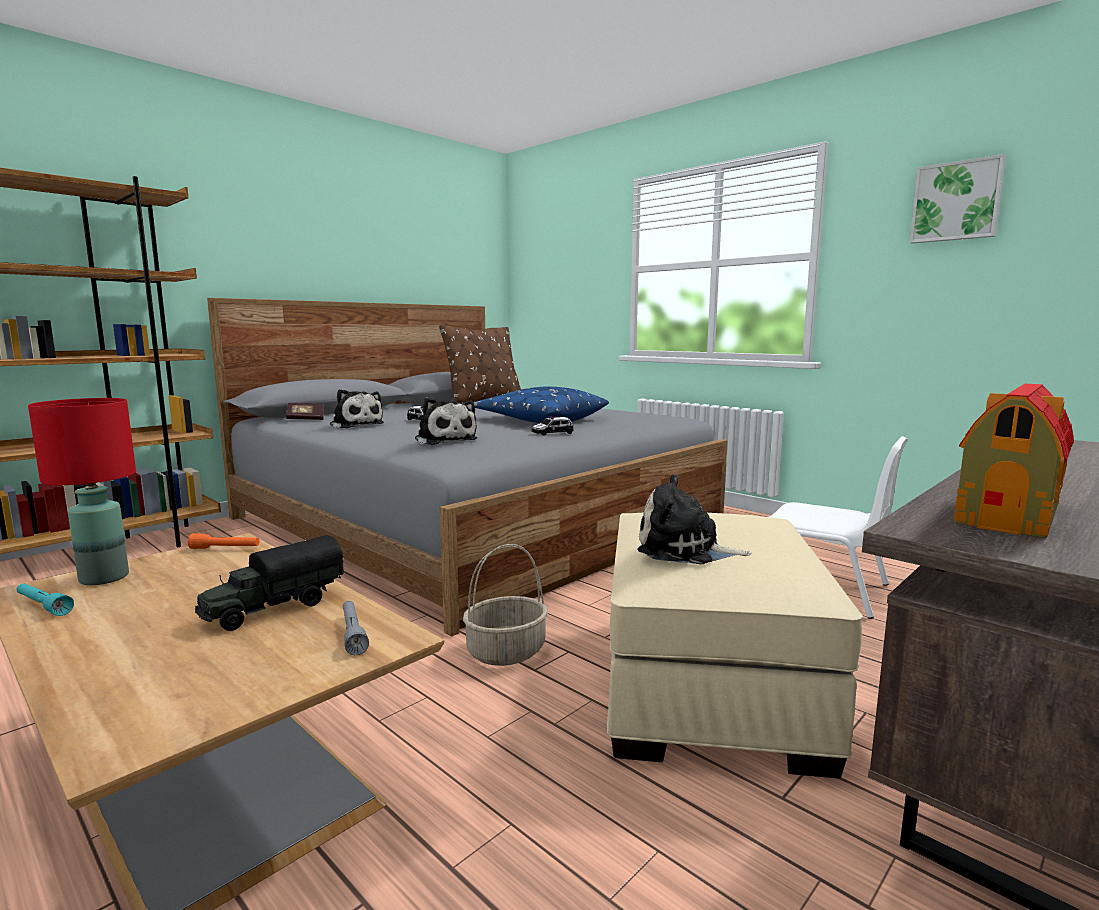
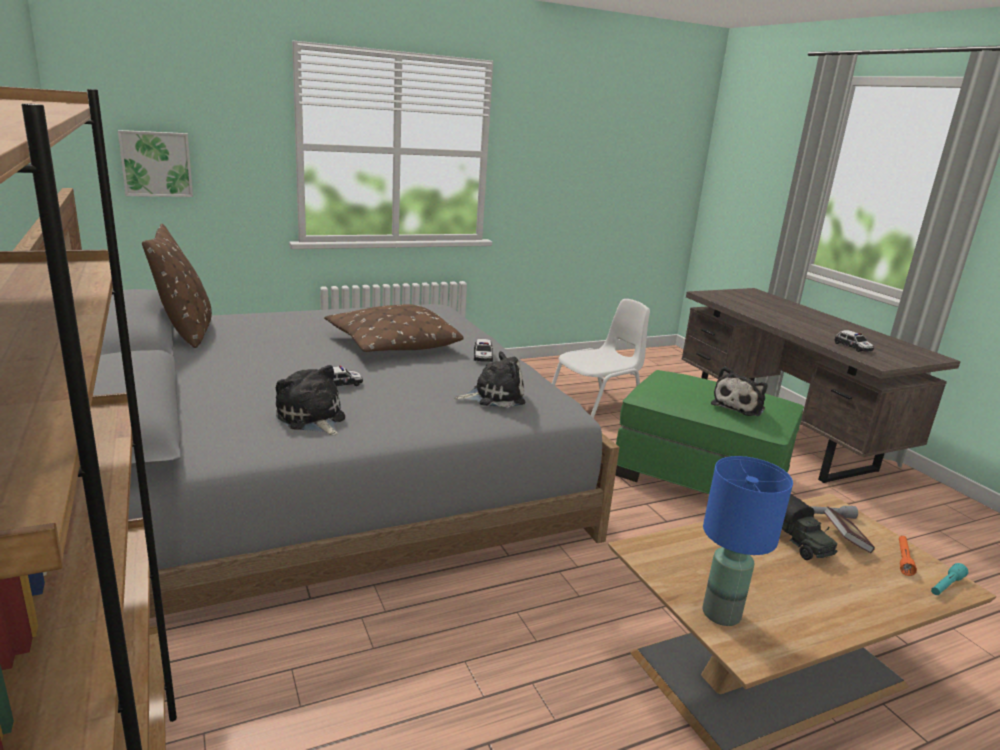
camera: 70 degrees left, 10 degrees up
turquoise flashlight [16,584,74,616] -> turquoise flashlight moved to [931,563,968,595]
red table lamp [28,398,136,585] -> blue table lamp [703,456,793,626]
orange flashlight [188,533,259,549] -> orange flashlight moved to [899,536,917,576]
book [286,403,324,420] -> book moved to [823,506,875,553]
plush toy [330,389,384,428] -> plush toy turned 105 degrees counterclockwise [276,365,345,435]
basket [463,544,548,666] -> none
blue pillow [473,386,609,423] -> brown pillow [324,304,464,352]
beige ottoman [607,513,863,778] -> green ottoman [615,370,804,494]
picture [910,154,1006,243] -> picture moved to [118,130,193,197]
toy house [954,384,1074,538] -> toy car [834,330,874,352]

